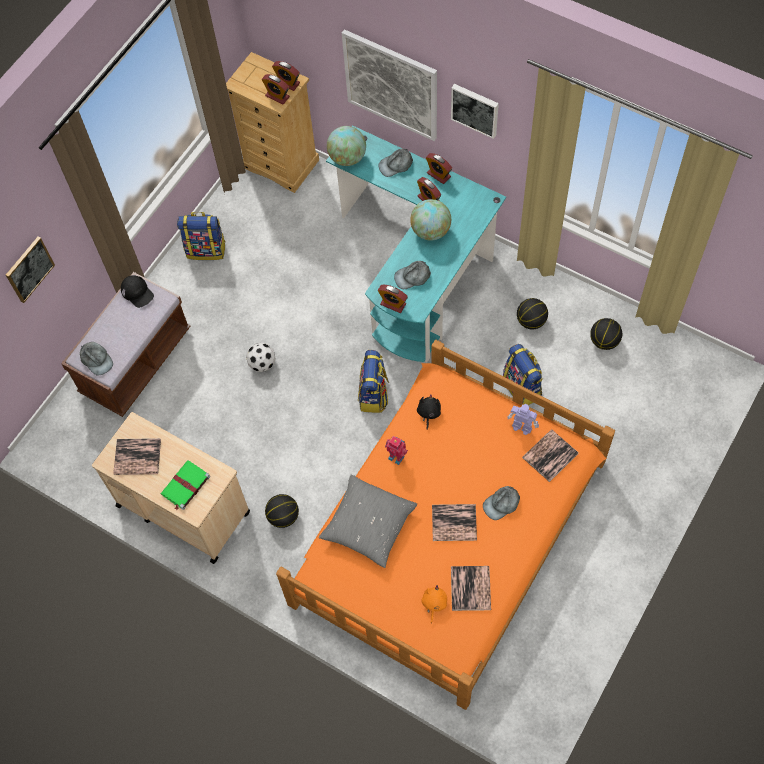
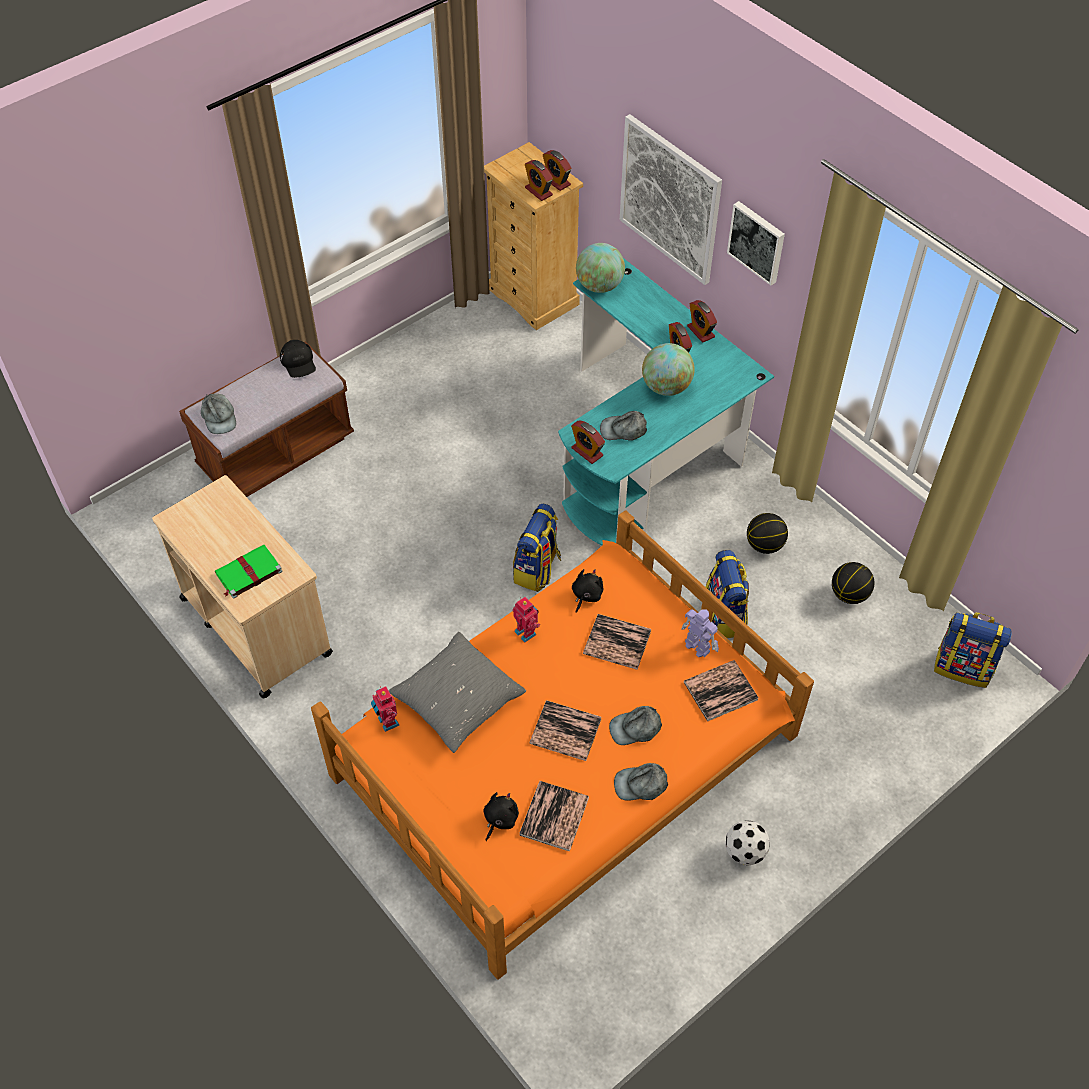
camera: 15 degrees right, 10 degrees down
picture [6,236,55,303] -> none
book [113,438,161,475] -> book moved to [583,614,651,670]
backpack [177,212,226,260] -> backpack moved to [934,612,1011,688]
football [246,343,276,372] -> football moved to [726,820,770,865]
basketball [265,494,299,528] -> none
grey cap [378,149,413,177] -> grey cap moved to [614,763,668,801]
orange plush toy [421,585,447,623] -> black plush toy [483,792,519,841]
none -> toy robot [371,686,399,732]

